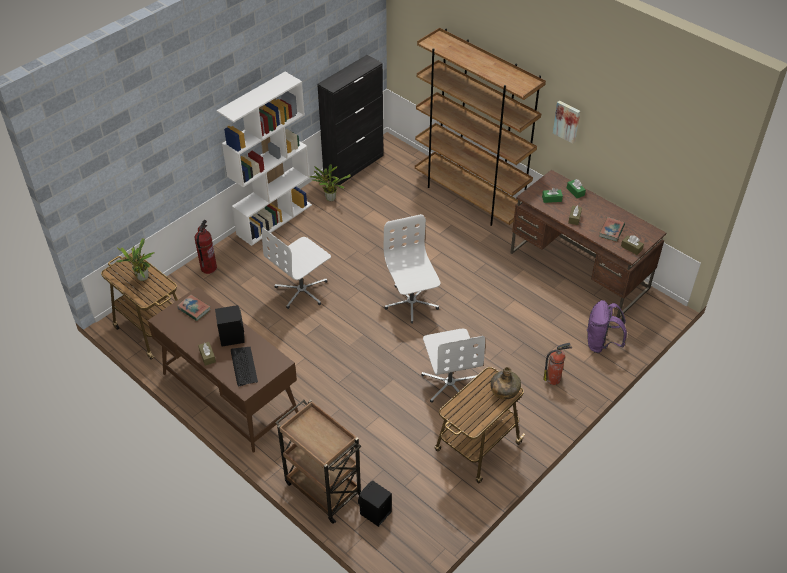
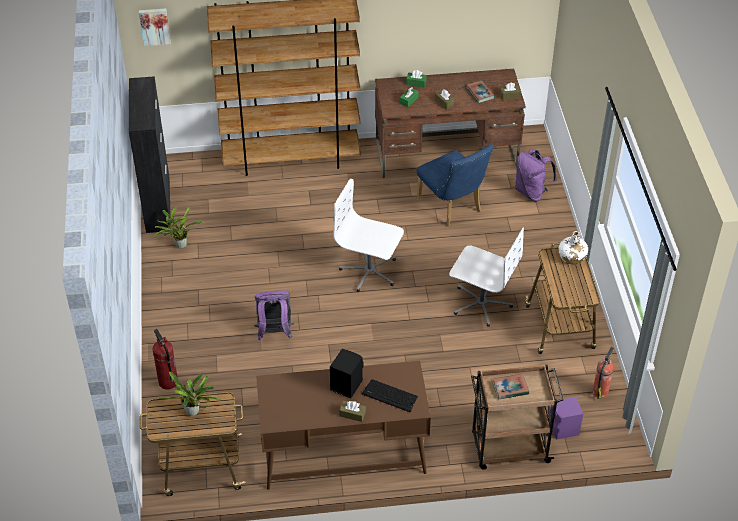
camera: 50 degrees left, 0 degrees up
book [177,294,211,321] -> book moved to [492,374,529,400]
white bookcase [217,72,312,246] -> none
white office chair [262,228,331,309] -> purple backpack [254,290,294,340]
black speaker [358,480,392,527] -> purple speaker [550,397,583,440]
green bottle [490,367,521,400] -> white bottle [559,231,588,264]
fire extinguisher [543,343,572,385] -> fire extinguisher moved to [593,347,614,399]
picture [553,101,580,144] -> picture moved to [139,9,171,46]
none -> blue chair [417,144,494,227]

